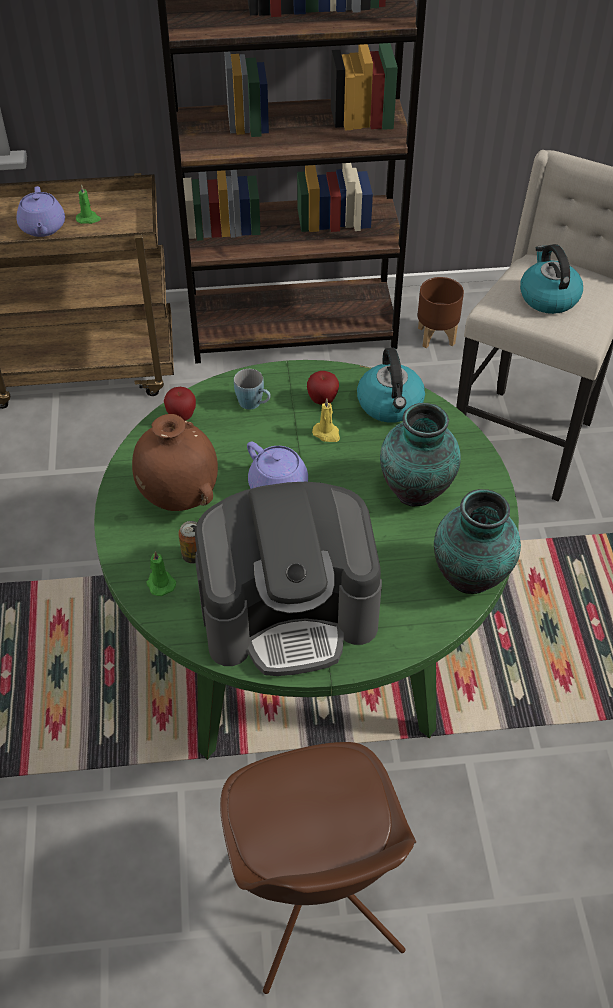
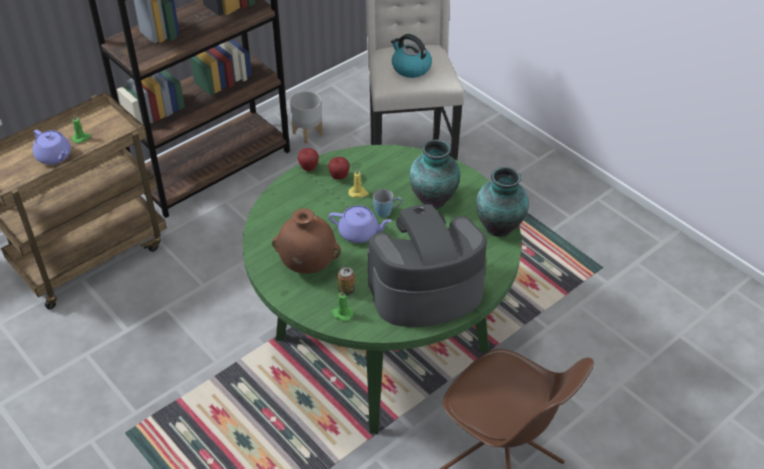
camera: 35 degrees left, 5 degrees down
apple [164,387,196,421] -> apple moved to [298,148,319,171]
coffee machine [195,482,382,676] -> coffee machine turned 150 degrees counterclockwise [368,204,487,327]
blue mug [234,369,271,410] -> blue mug moved to [373,189,402,217]
kettle [357,348,425,423] -> none
brown planter [418,277,464,348] -> grey planter [290,91,323,143]

